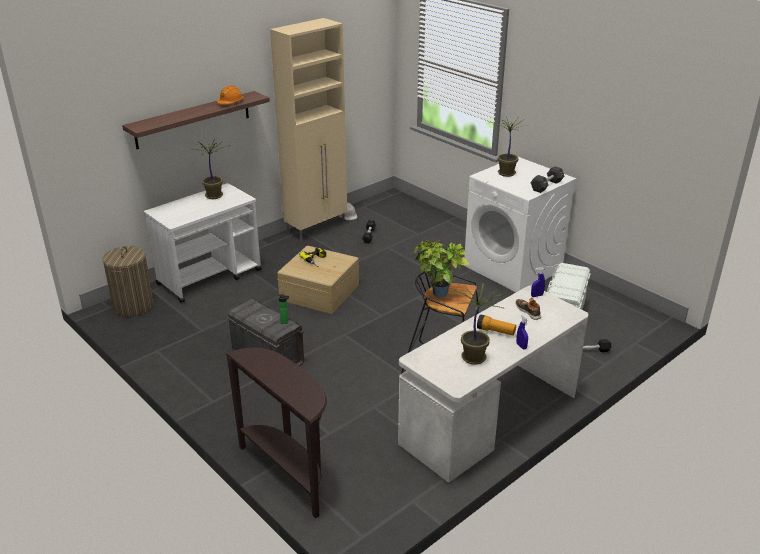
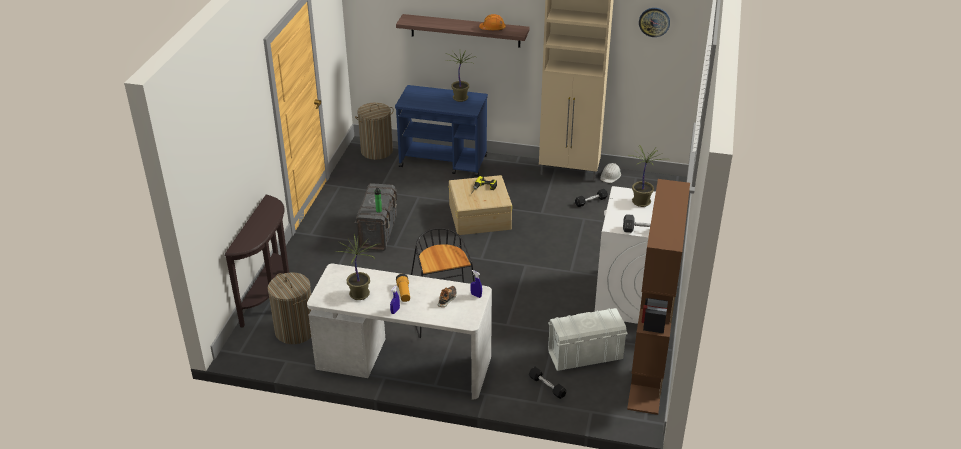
camera: 55 degrees right, 5 degrees up
white cart [144,183,262,303] -> blue cart [395,85,488,177]
potted plant [413,240,469,297] -> none
none -> laundry basket [268,272,311,344]
none -> brown bookcase [627,179,690,415]
none -> wall clock [639,8,670,37]

